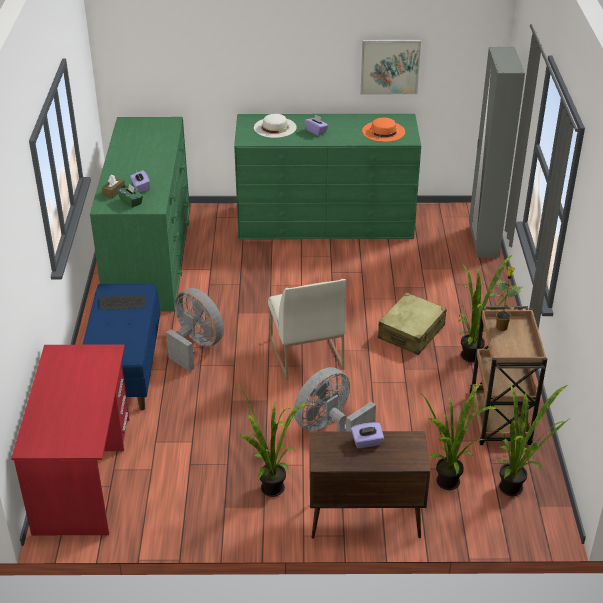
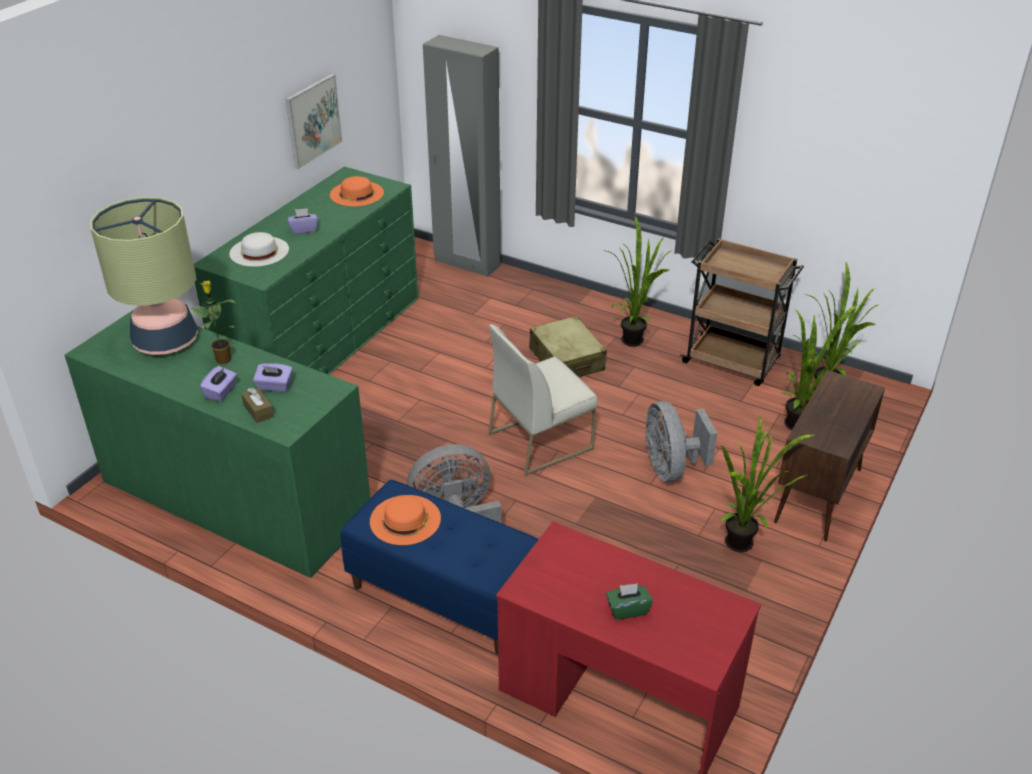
camera: 60 degrees left, 0 degrees up
keyboard [99,295,145,310] -> orange hat [370,495,441,545]
green tissue box [118,184,143,208] -> green tissue box moved to [606,583,653,620]
white chair [268,279,346,380] -> white chair turned 135 degrees clockwise [489,324,598,476]
purple tissue box [351,422,384,448] -> purple tissue box moved to [200,366,237,402]
potted plant [490,266,524,331] -> potted plant moved to [191,281,235,364]
none -> table lamp [90,197,198,355]

